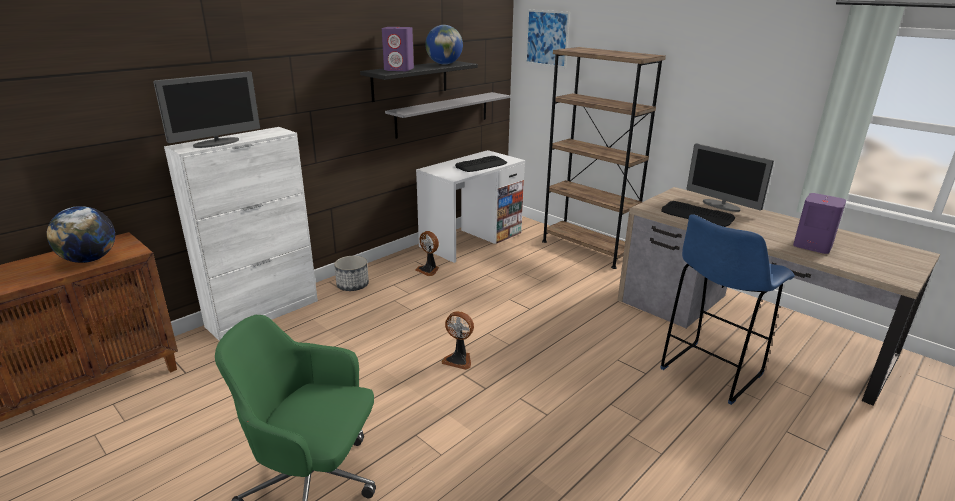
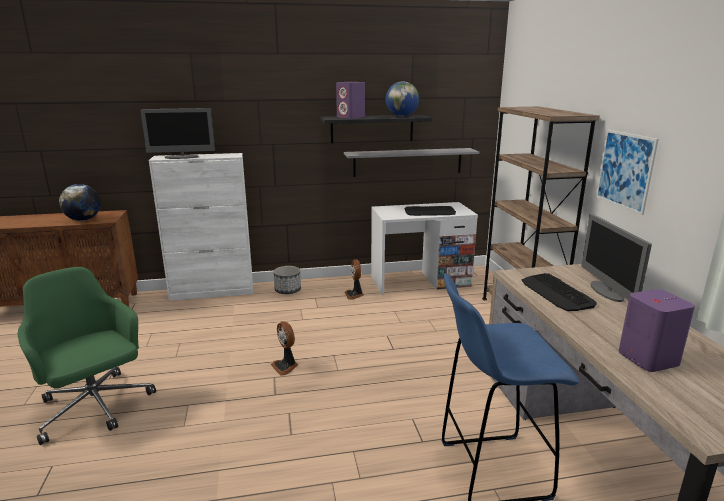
camera: 35 degrees right, 5 degrees down
picture [525,10,570,68] -> picture moved to [596,130,659,215]

